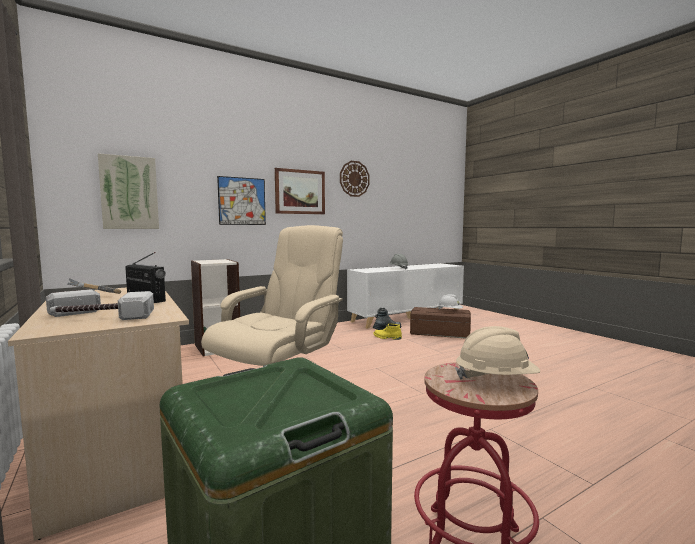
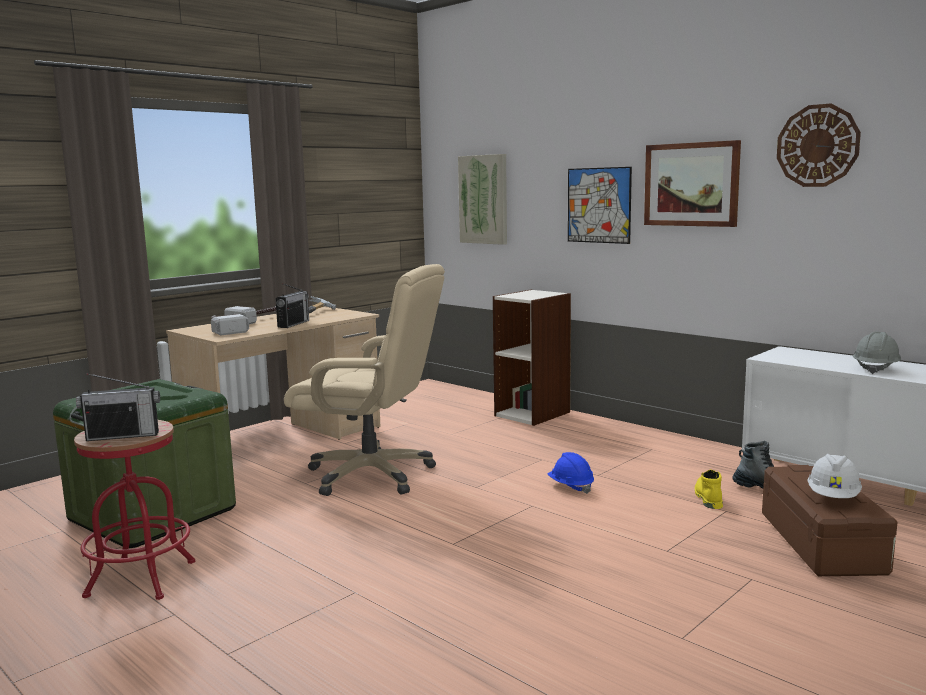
camera: 75 degrees right, 5 degrees up
beige hard hat [455,326,540,380] -> radio [76,373,160,441]
none -> blue hard hat [548,452,594,494]

